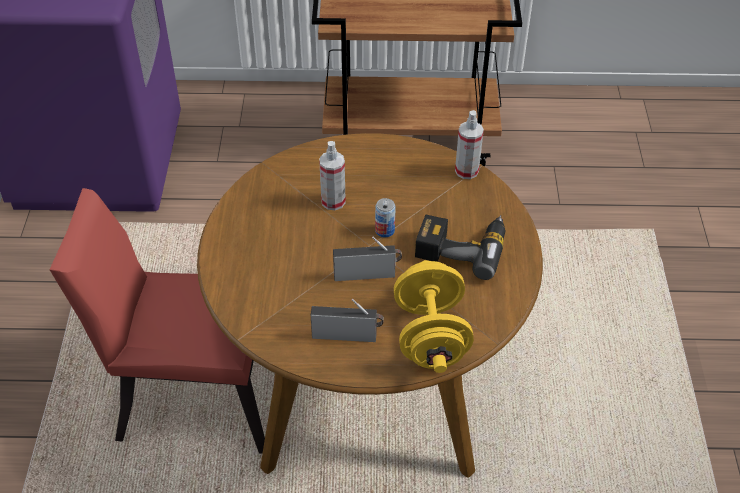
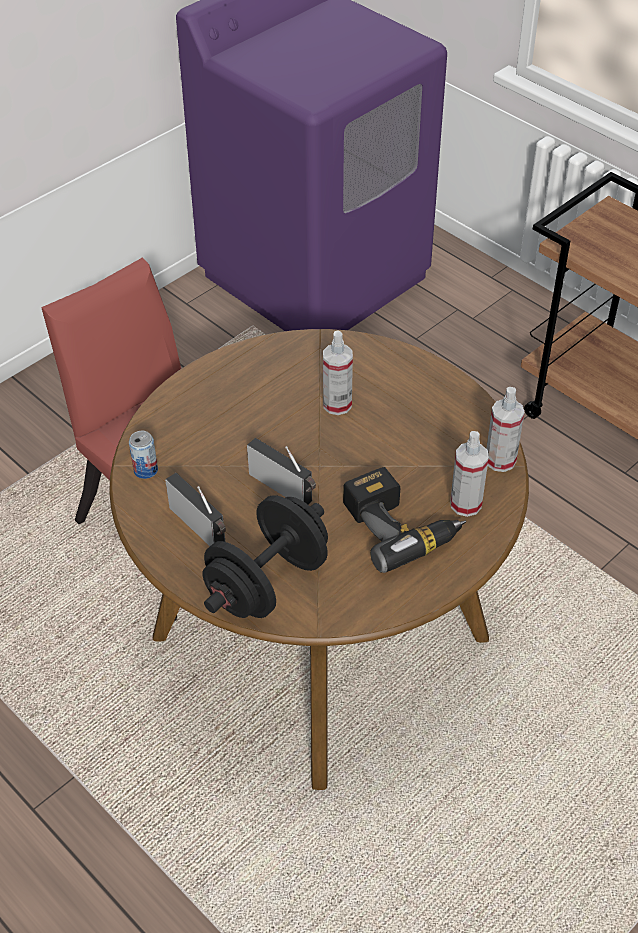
camera: 45 degrees right, 0 degrees up
can [375,198,396,237] -> can moved to [129,431,158,479]
yellow dumbbell [394,260,474,373] -> black dumbbell [202,495,328,618]
none -> spray bottle [450,431,489,517]

